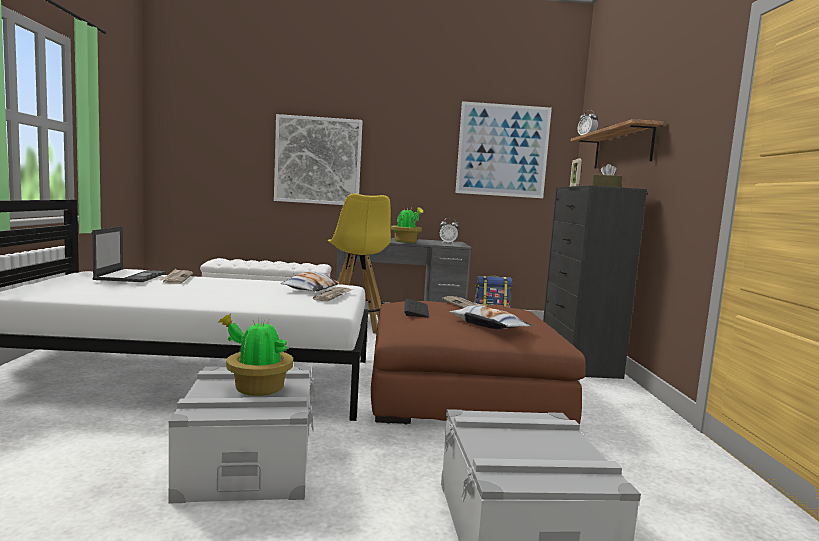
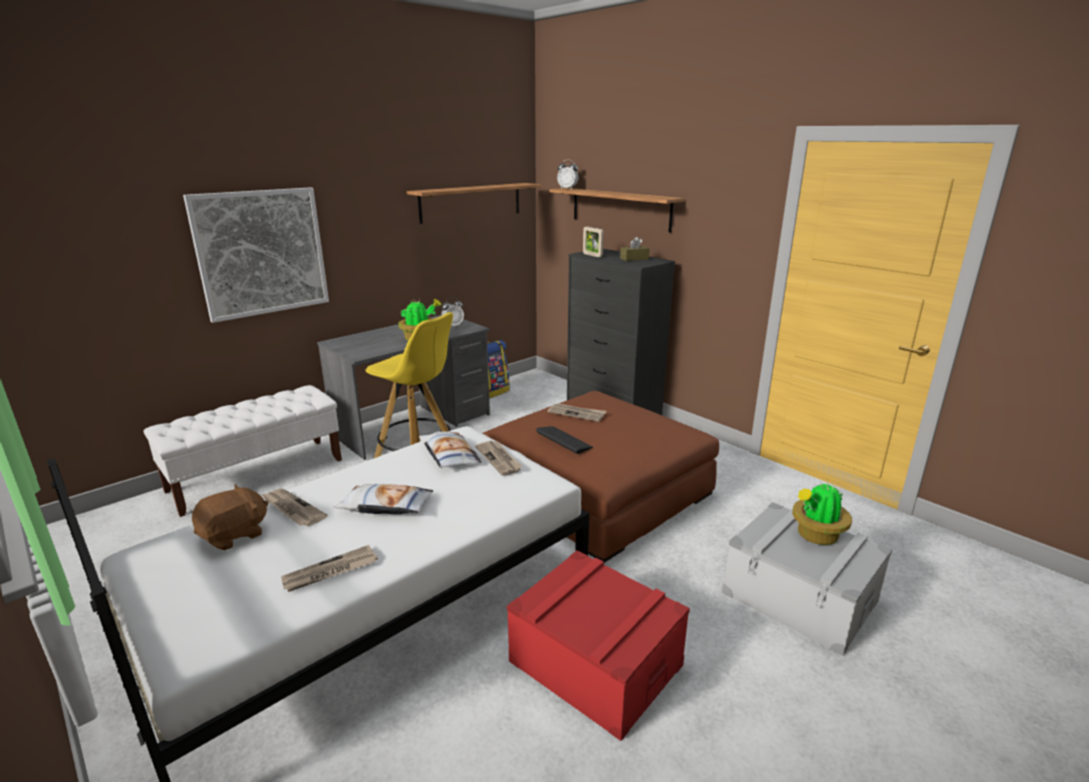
camera: 40 degrees left, 15 degrees up
laptop [92,227,166,282] -> brown plush toy [192,484,268,550]
grey storage box [169,366,315,503] -> red storage box [507,550,690,741]
potted plant [218,314,293,396] -> potted plant moved to [792,479,852,545]
pillow [449,305,532,329] -> pillow moved to [334,484,433,514]
picture [455,101,552,198] -> shelf [407,183,542,224]
none -> newspaper [281,545,378,592]

